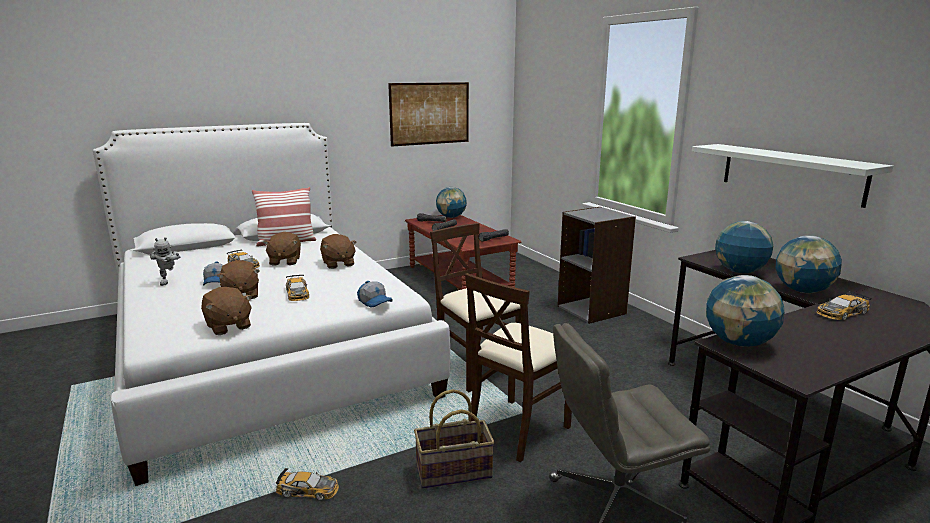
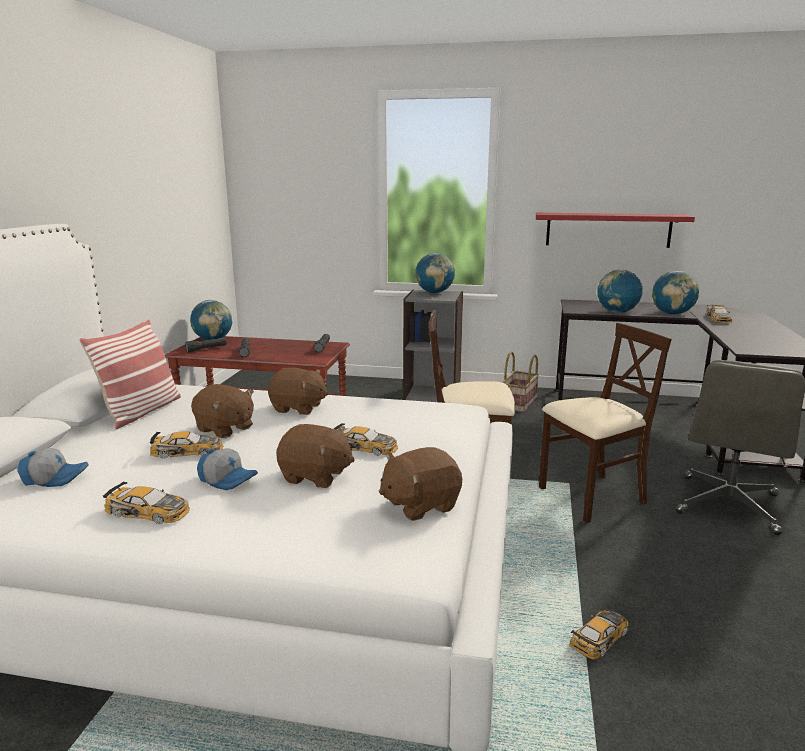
camera: 50 degrees left, 0 degrees up
toy robot [150,237,181,286] -> toy car [102,482,190,524]
brown plush toy [201,287,252,335] -> brown plush toy turned 150 degrees clockwise [379,447,462,521]
cap [357,281,393,307] -> cap moved to [17,448,88,487]
picture [388,82,469,147] -> none
basket [414,389,495,489] -> basket moved to [502,351,539,413]
beige chair [465,273,572,462] -> beige chair turned 105 degrees counterclockwise [539,323,672,523]
white shelf [692,144,893,208] -> red shelf [536,213,695,248]
globe [706,275,785,347] -> globe moved to [415,253,455,293]

